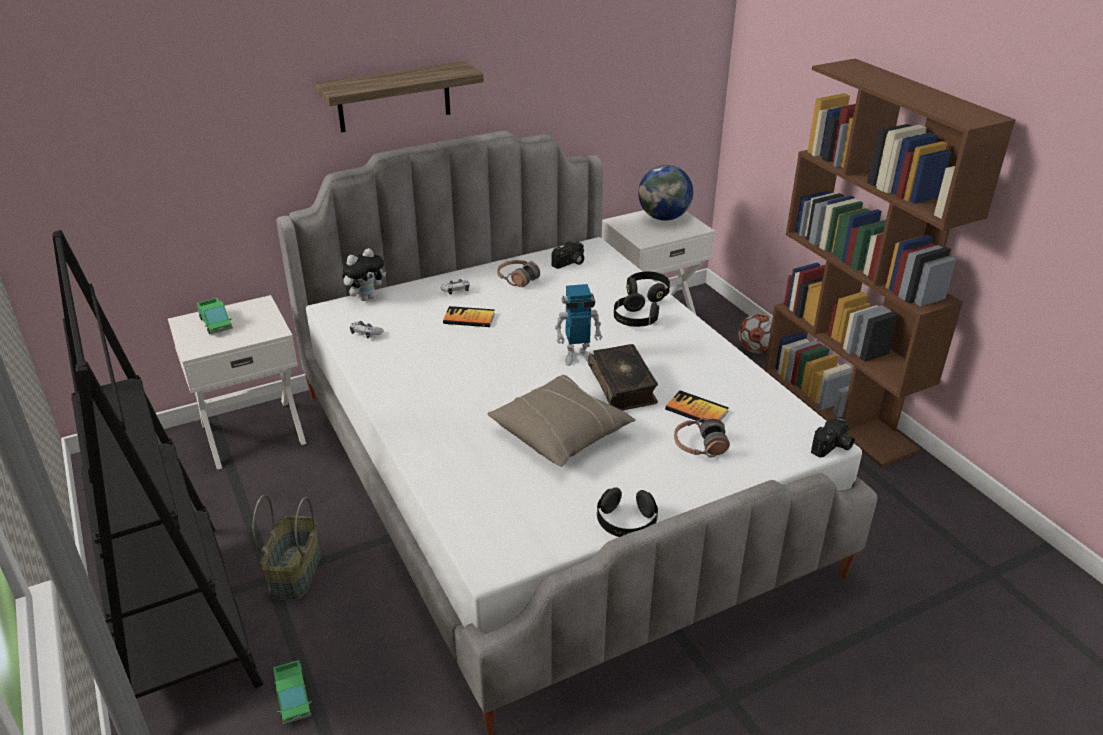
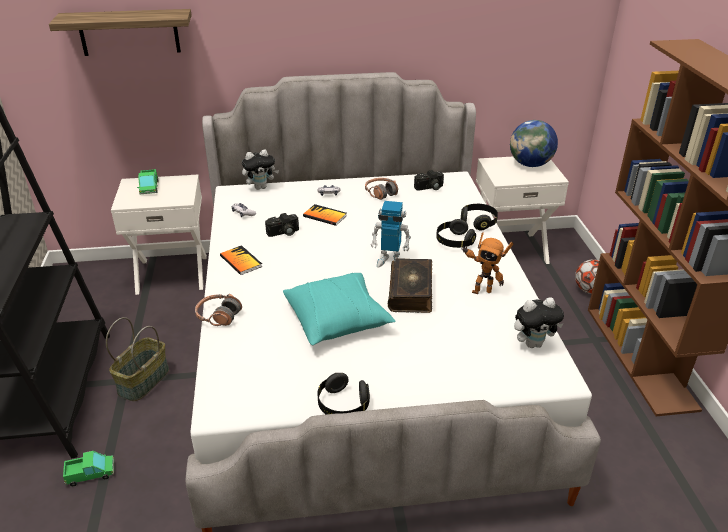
camera: 20 degrees right, 0 degrees up
toy truck [273,660,312,725] -> toy truck turned 105 degrees counterclockwise [63,451,114,486]
shelf [315,61,484,133] -> shelf moved to [49,9,192,56]
beige pillow [488,375,635,467] -> turquoise pillow [283,273,395,346]
book [665,390,729,423] -> book moved to [220,245,262,275]
headphones [674,417,730,458] -> headphones moved to [195,294,242,326]
camera [811,417,855,458] -> camera moved to [265,213,299,237]
none -> toy robot [461,232,513,294]
none -> plush toy [514,297,564,348]

